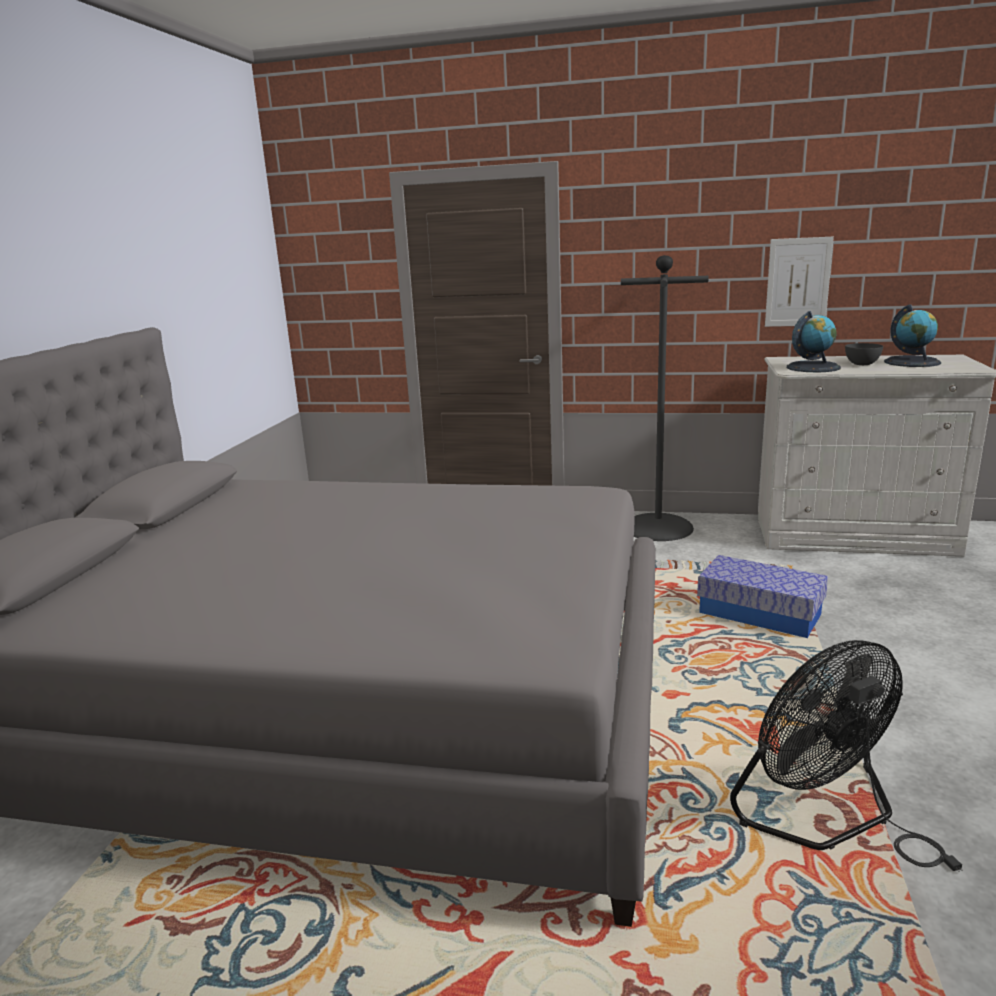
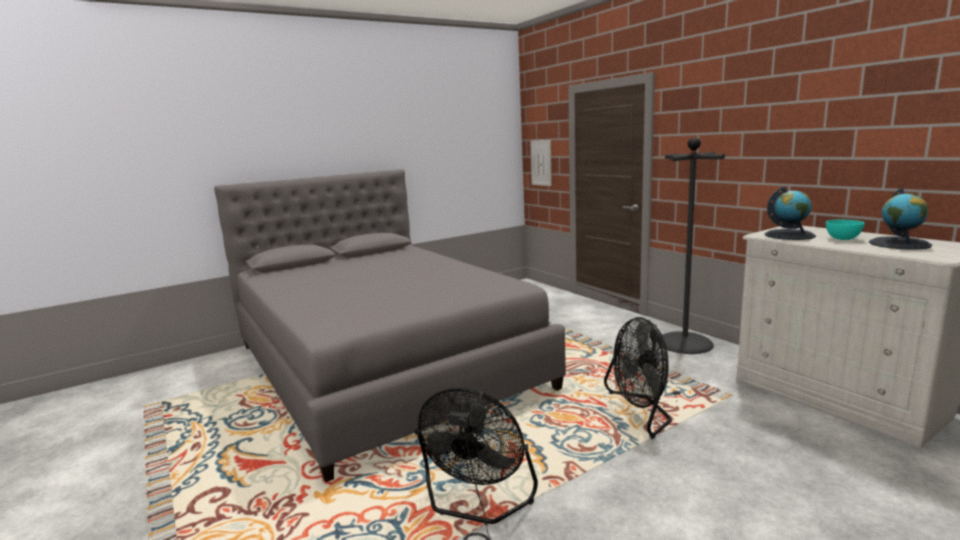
camera: 45 degrees right, 5 degrees down
storage box [697,555,828,638] -> black fan [604,317,680,439]
picture [765,237,834,327] -> picture moved to [530,140,552,186]
grey bowl [845,343,883,365] -> turquoise bowl [826,220,865,240]

